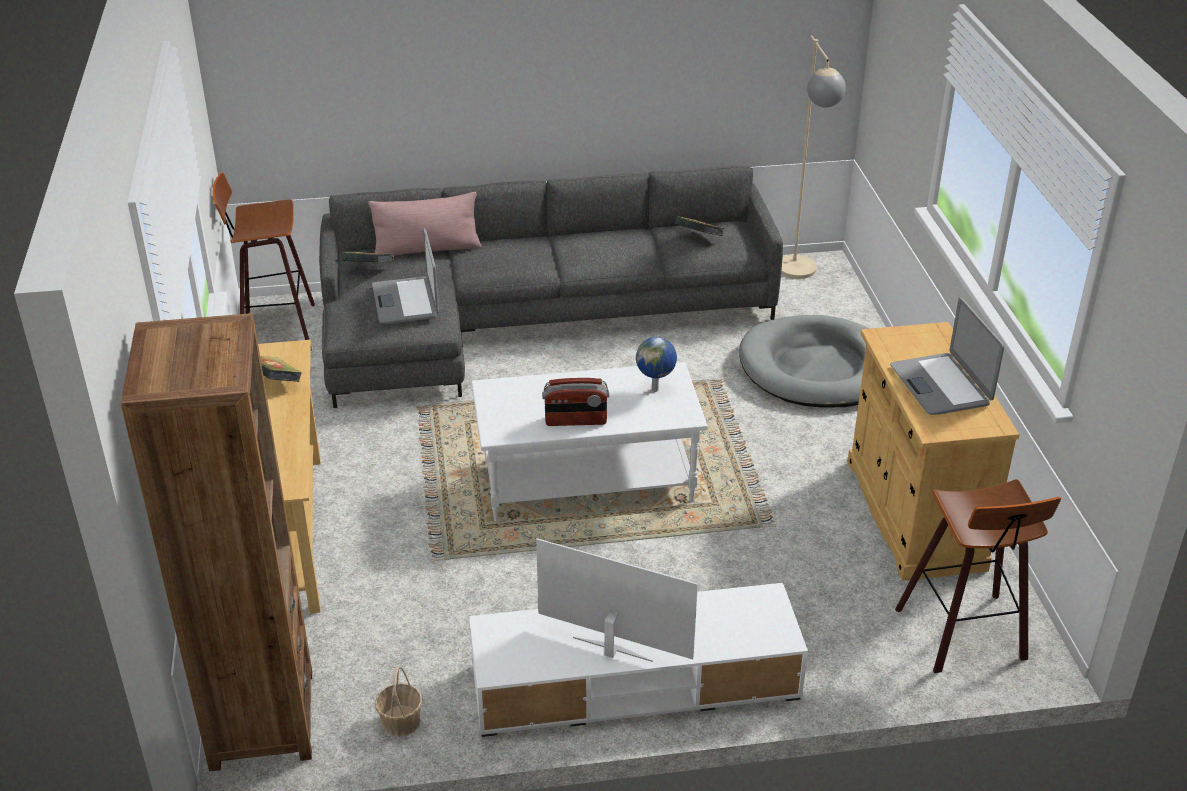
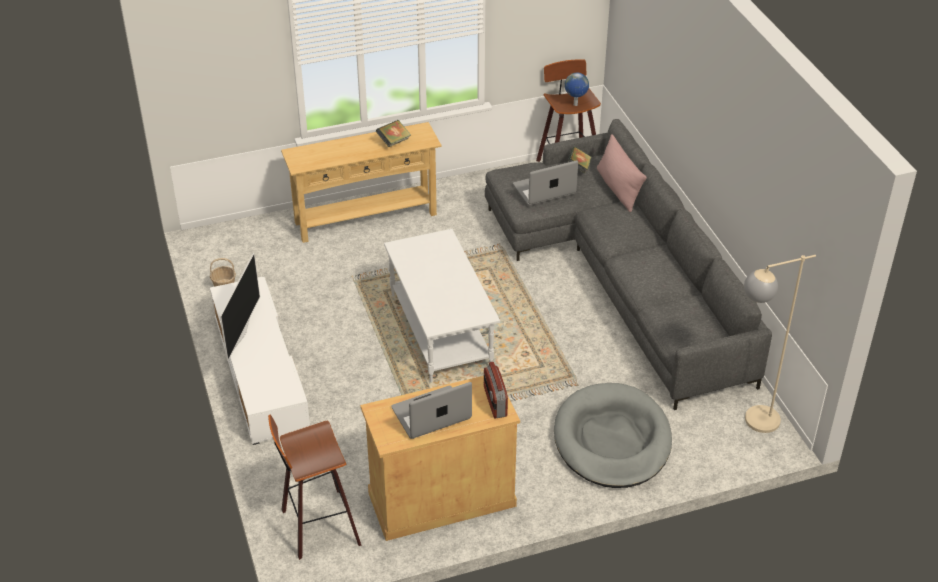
camera: 80 degrees right, 5 degrees up
brown bookcase [121,313,312,772] -> none
radio [542,378,609,426] -> radio moved to [484,362,508,418]
globe [636,337,677,392] -> globe moved to [565,73,589,106]
book [675,216,725,236] -> none

